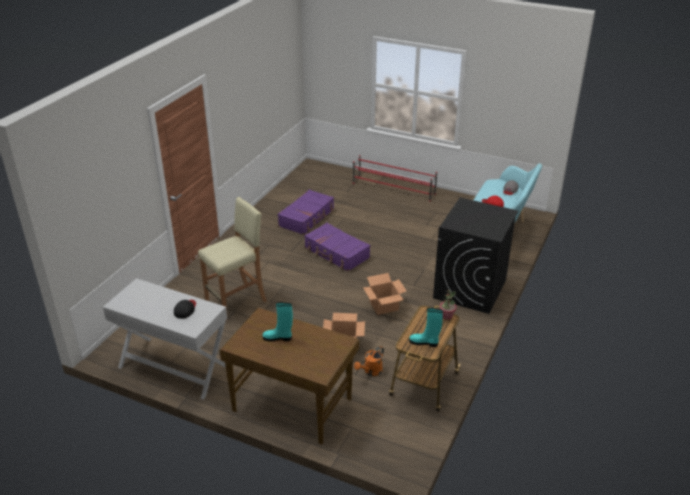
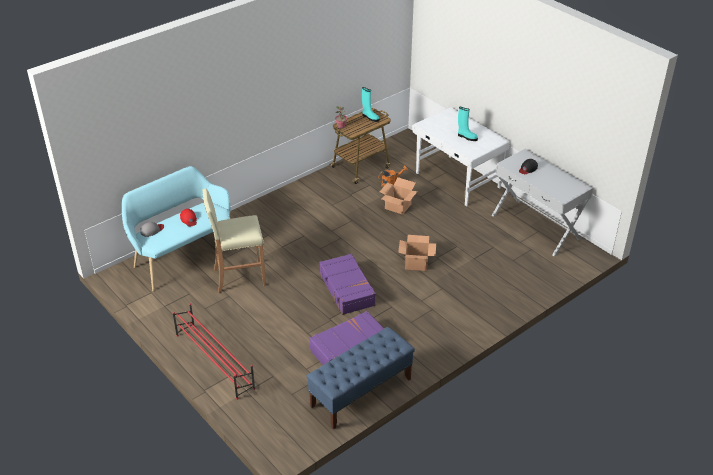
camera: 155 degrees left, 5 degrees up
beige stool [198,197,267,321] -> beige stool moved to [202,188,266,293]
brown desk [220,308,359,445] -> white desk [413,107,510,206]
cardboard box [363,273,407,315] -> cardboard box moved to [398,235,436,271]
black washing machine [433,197,518,314] -> none
none -> blue bench [306,327,415,429]

